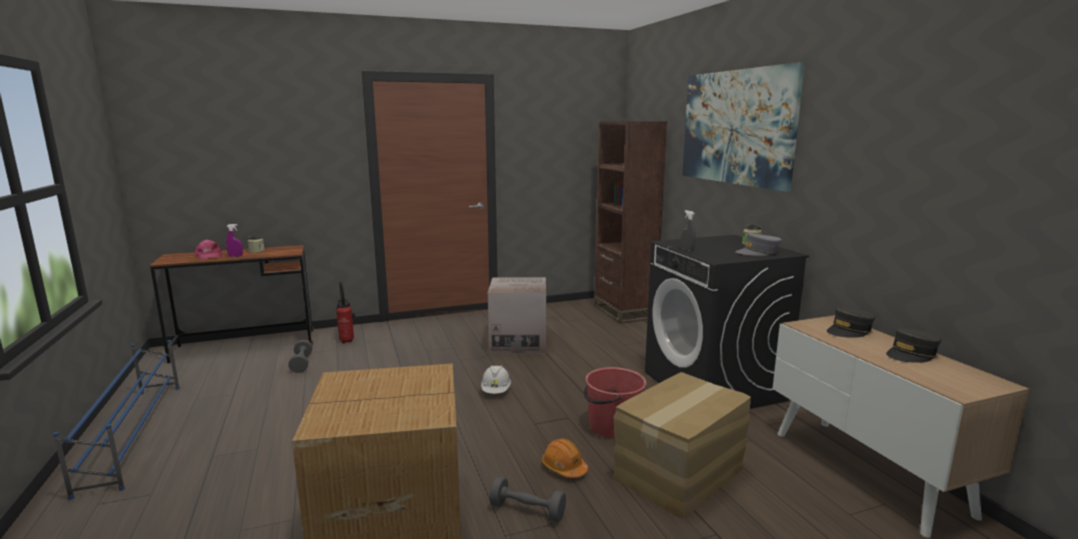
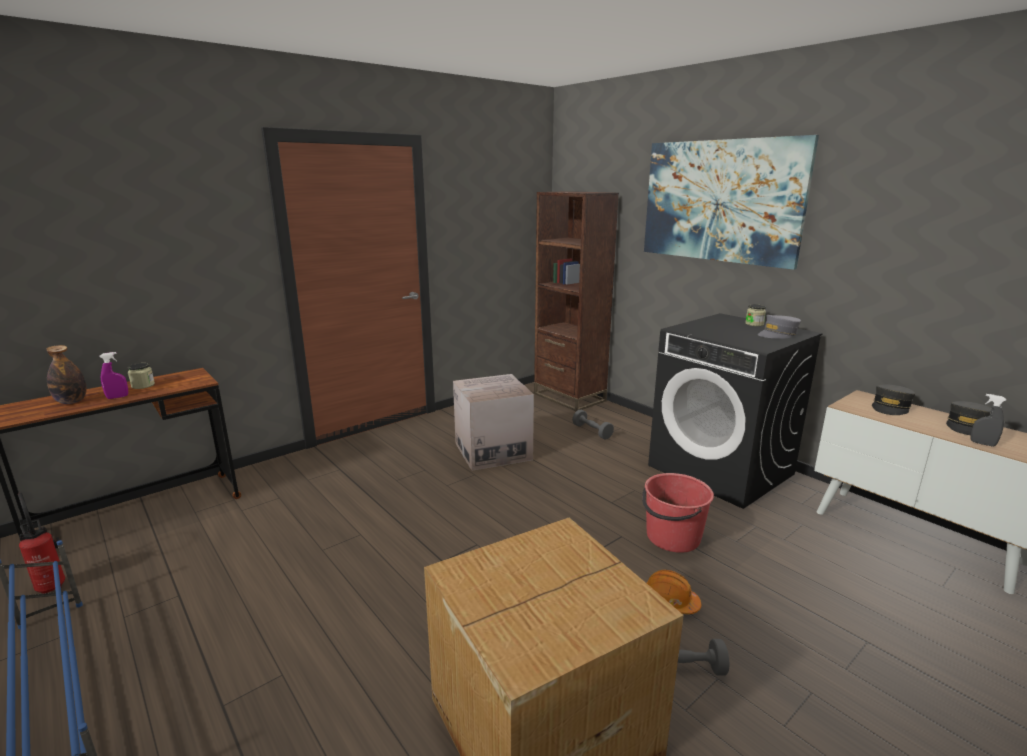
camera: 20 degrees left, 5 degrees up
pink cap [194,239,222,260] -> bottle [46,345,87,404]
grey dumbbell [289,340,312,373] -> grey dumbbell moved to [572,410,614,439]
fire extinguisher [336,281,356,343] -> fire extinguisher moved to [18,493,65,594]
white hard hat [481,366,511,394] -> none
cardboard box [613,372,751,519] -> none
grey spray bottle [681,210,696,251] -> grey spray bottle moved to [970,394,1006,447]

